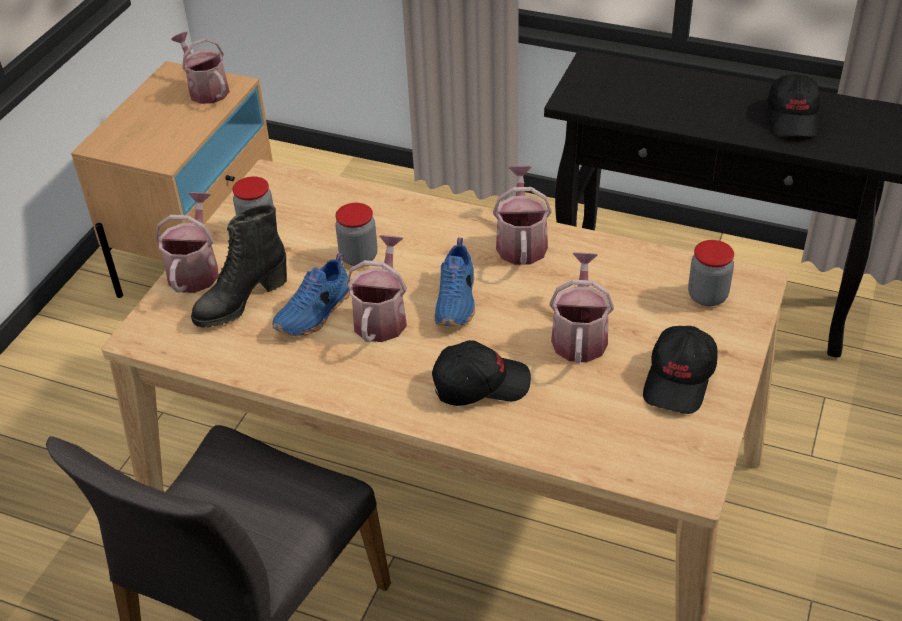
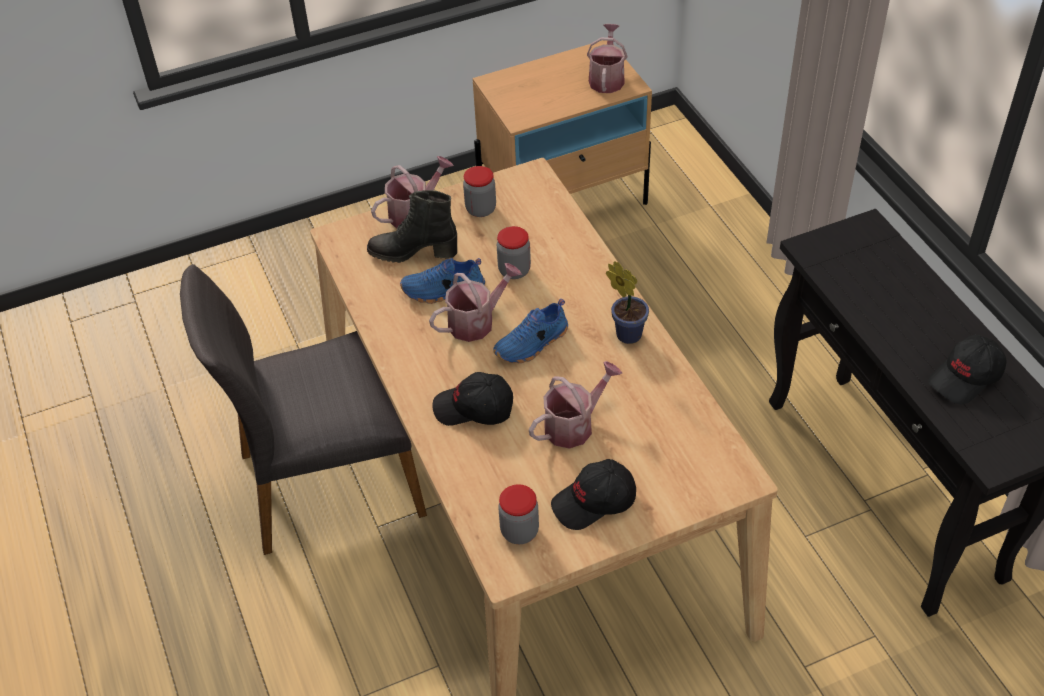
camera: 45 degrees right, 5 degrees up
black cap [432,340,531,406] -> black cap turned 150 degrees clockwise [432,372,513,426]
watering can [493,166,552,265] -> potted plant [606,261,649,344]
jar [688,240,734,306] -> jar moved to [498,484,539,544]

